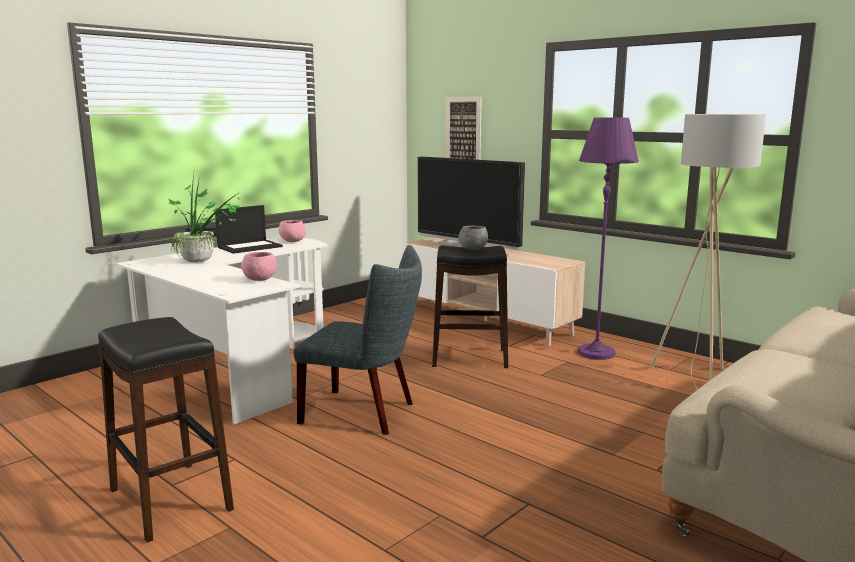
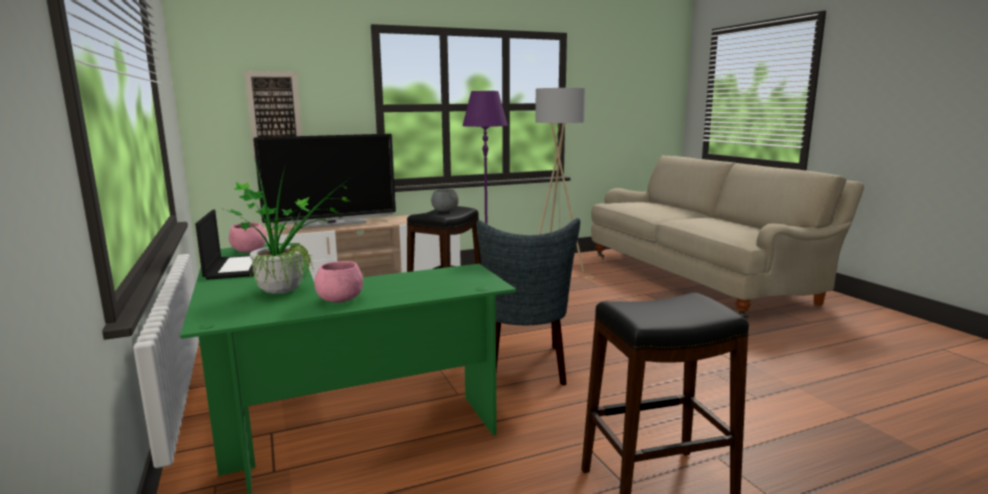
camera: 65 degrees left, 0 degrees up
white desk [116,237,328,424] -> green desk [180,243,516,494]
pink bowl [241,252,277,281] -> pink bowl moved to [314,261,363,303]
grey chair [294,245,422,435] -> grey chair turned 135 degrees clockwise [477,218,580,386]

